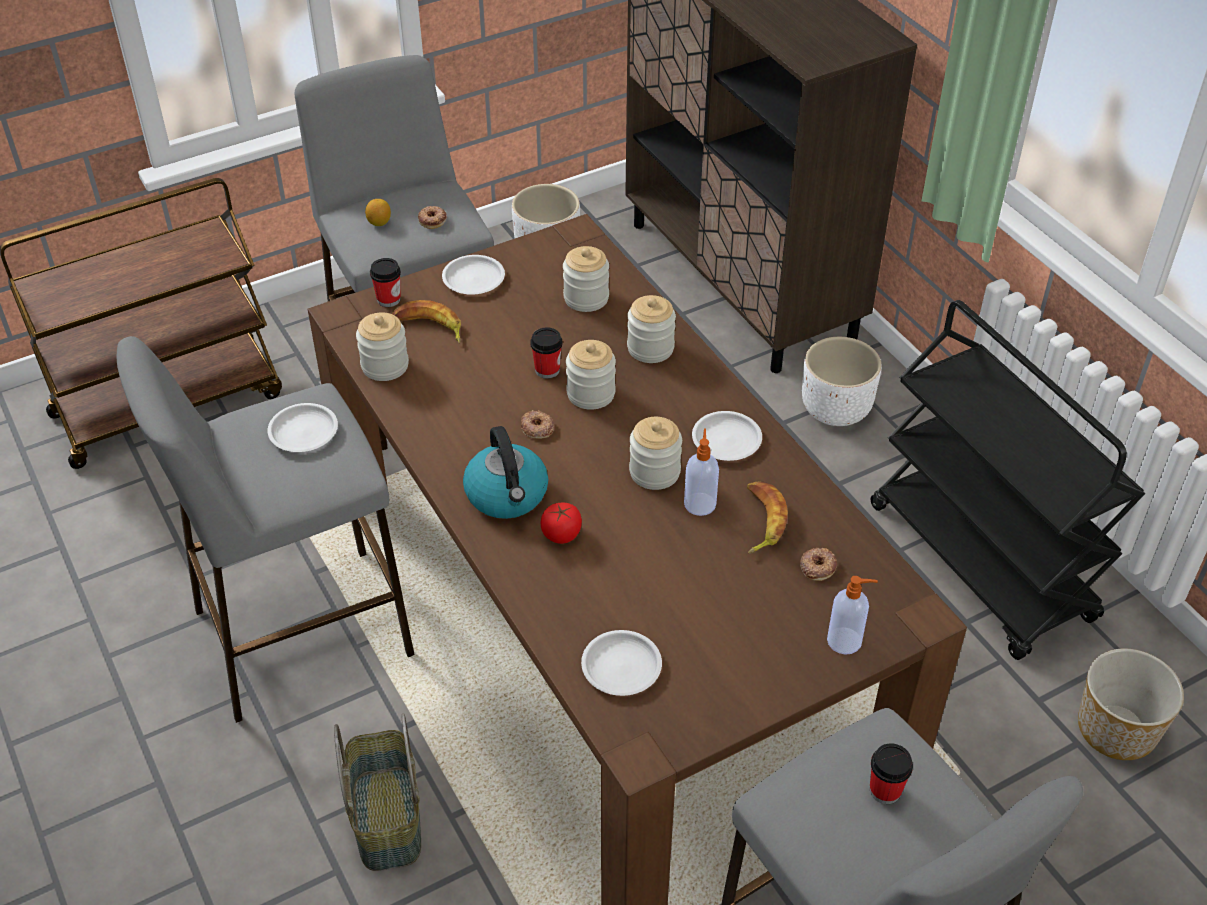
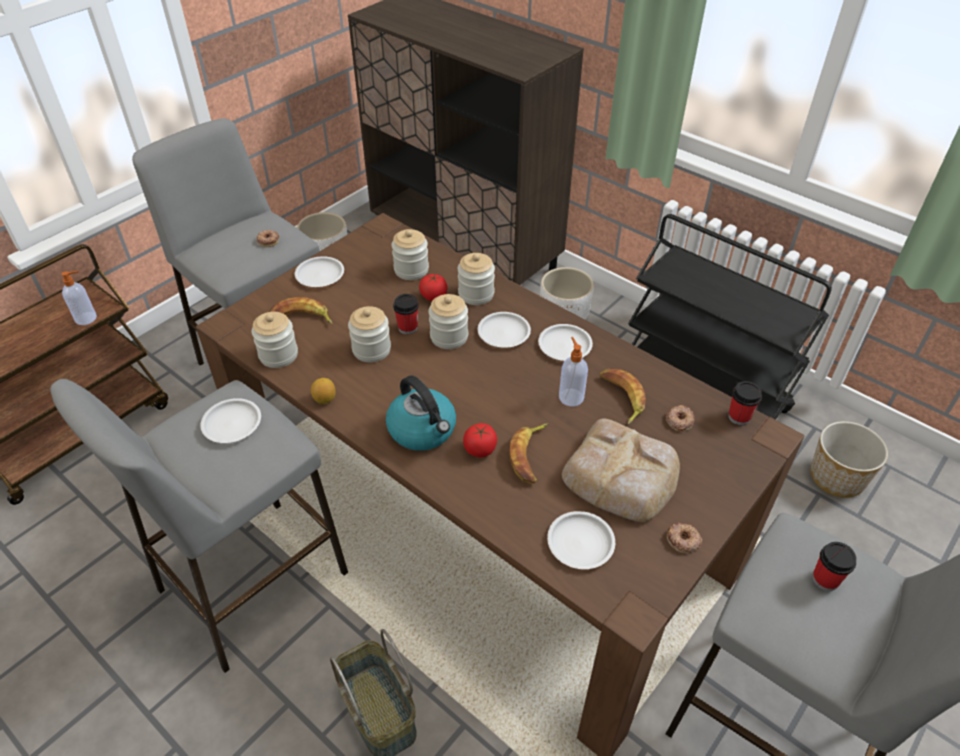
camera: 20 degrees left, 0 degrees up
lemon [365,199,391,226] -> lemon moved to [311,378,335,404]
cup [370,258,401,307] -> cup moved to [728,381,762,425]
donut [521,410,554,439] -> donut moved to [667,522,702,553]
jar [629,417,682,490] -> jar moved to [348,306,391,362]
soap dispenser [827,576,878,655] -> soap dispenser moved to [62,271,97,325]
none -> tomato [419,273,447,301]
none -> white plate [478,312,531,348]
none -> banana [510,423,548,483]
none -> bread [562,418,680,522]

